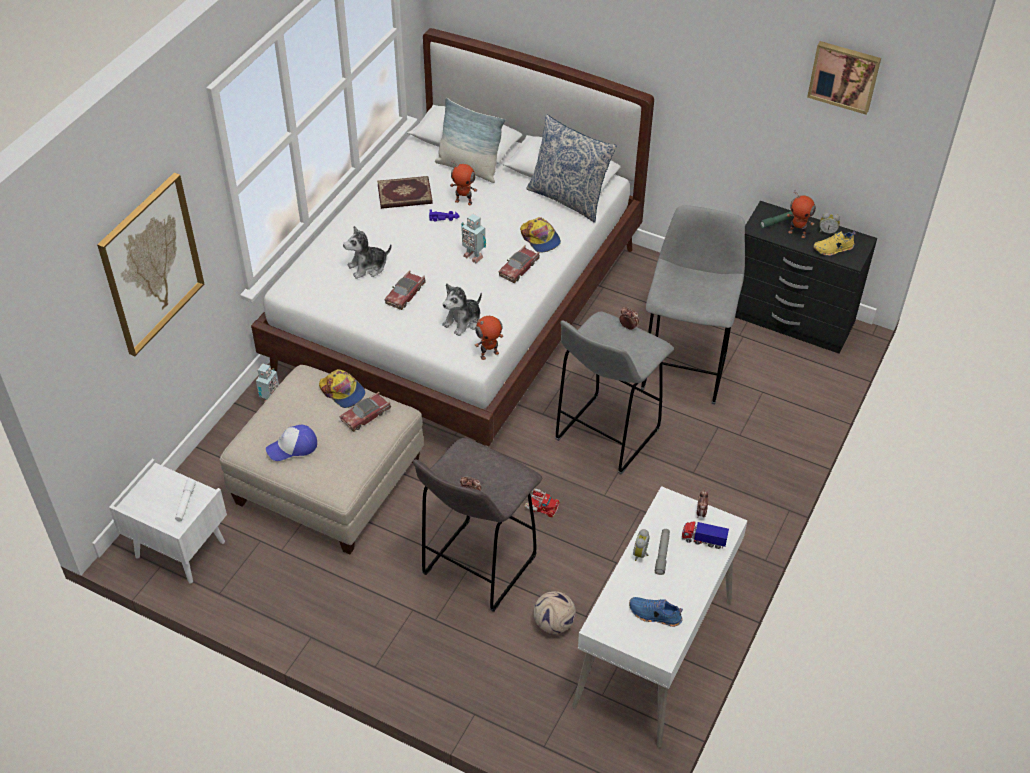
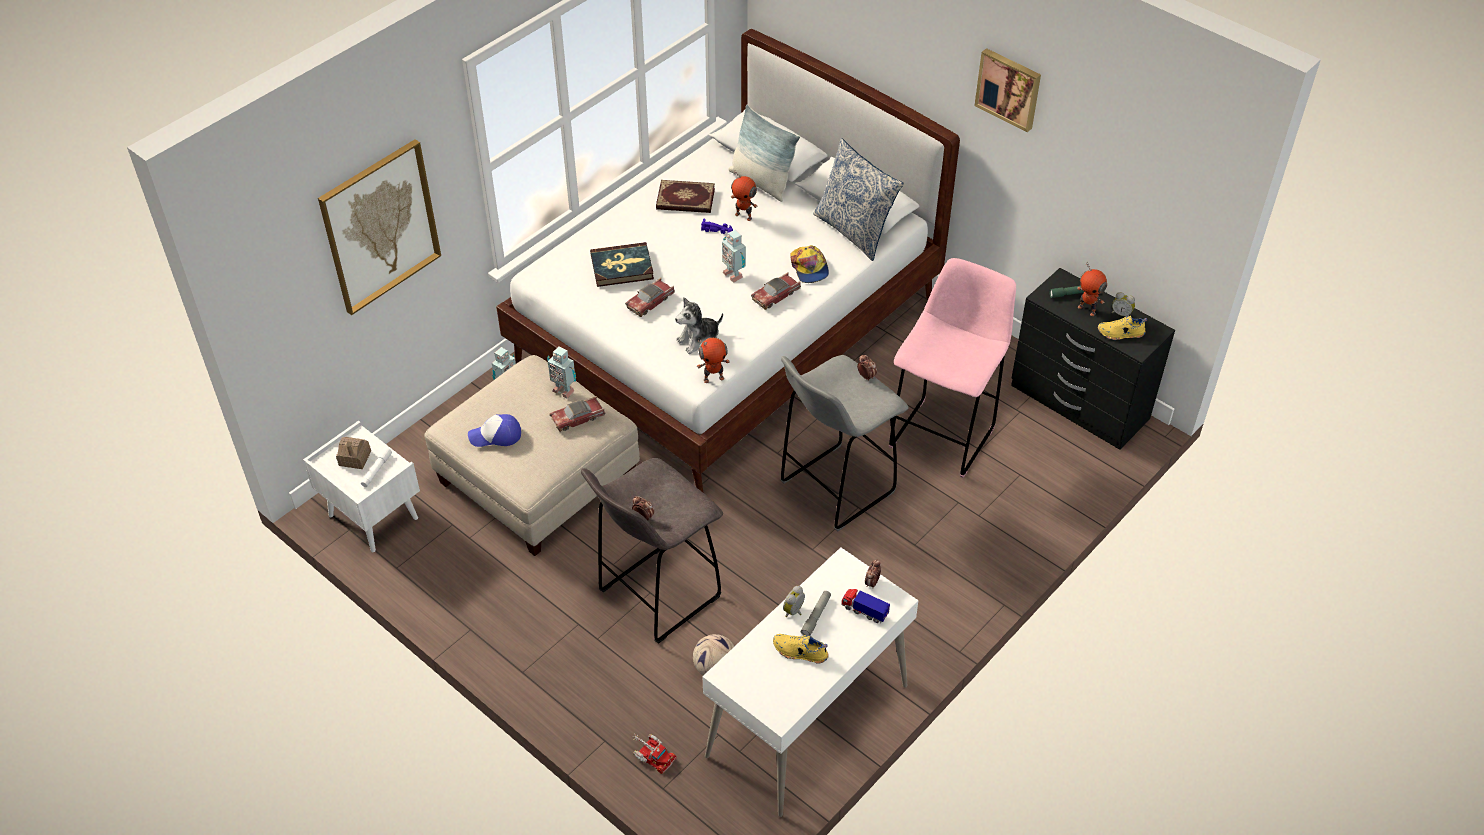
camera: 15 degrees right, 0 degrees up
cap [319,369,366,408] -> toy robot [547,347,576,398]
plush toy [343,226,392,279] -> book [590,242,654,287]
toy truck [524,489,560,517] -> toy truck moved to [632,734,677,774]
blue shoe [629,597,683,627] -> none
grey stool [641,205,745,404] -> pink stool [889,258,1016,478]
picture [807,41,881,115] -> picture moved to [974,48,1041,132]
none -> toy house [336,437,371,469]
none -> yellow shoe [773,634,829,664]

